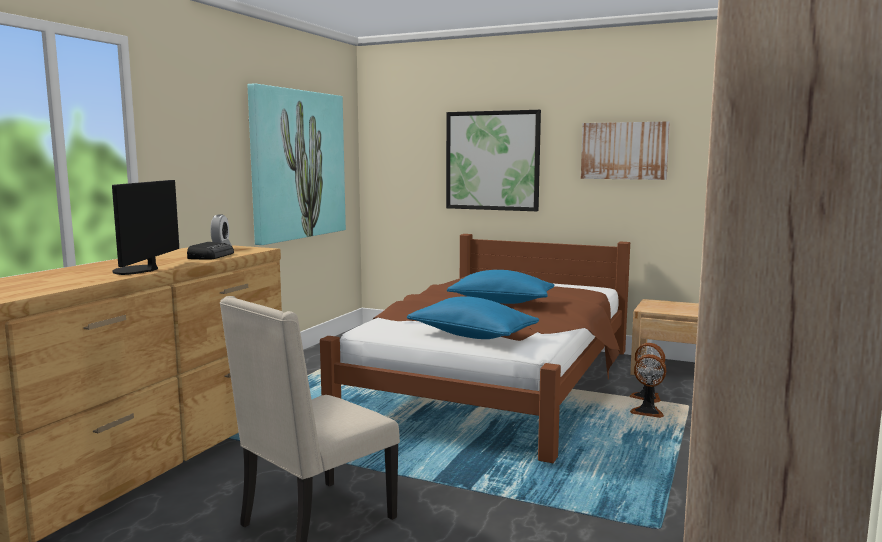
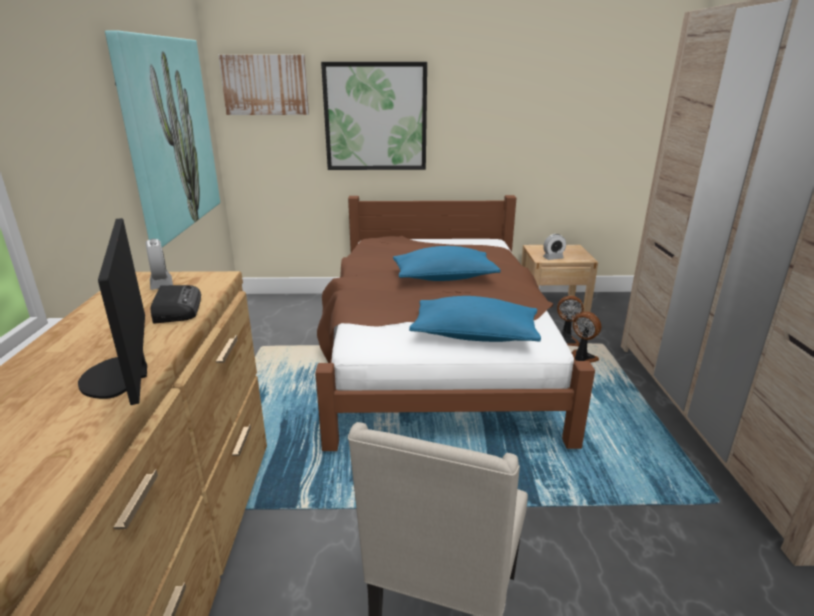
camera: 25 degrees left, 15 degrees up
picture [581,121,670,180] -> picture moved to [219,55,309,115]
fan [630,354,666,418] -> fan turned 135 degrees counterclockwise [572,312,602,363]
none -> alarm clock [543,234,566,260]

